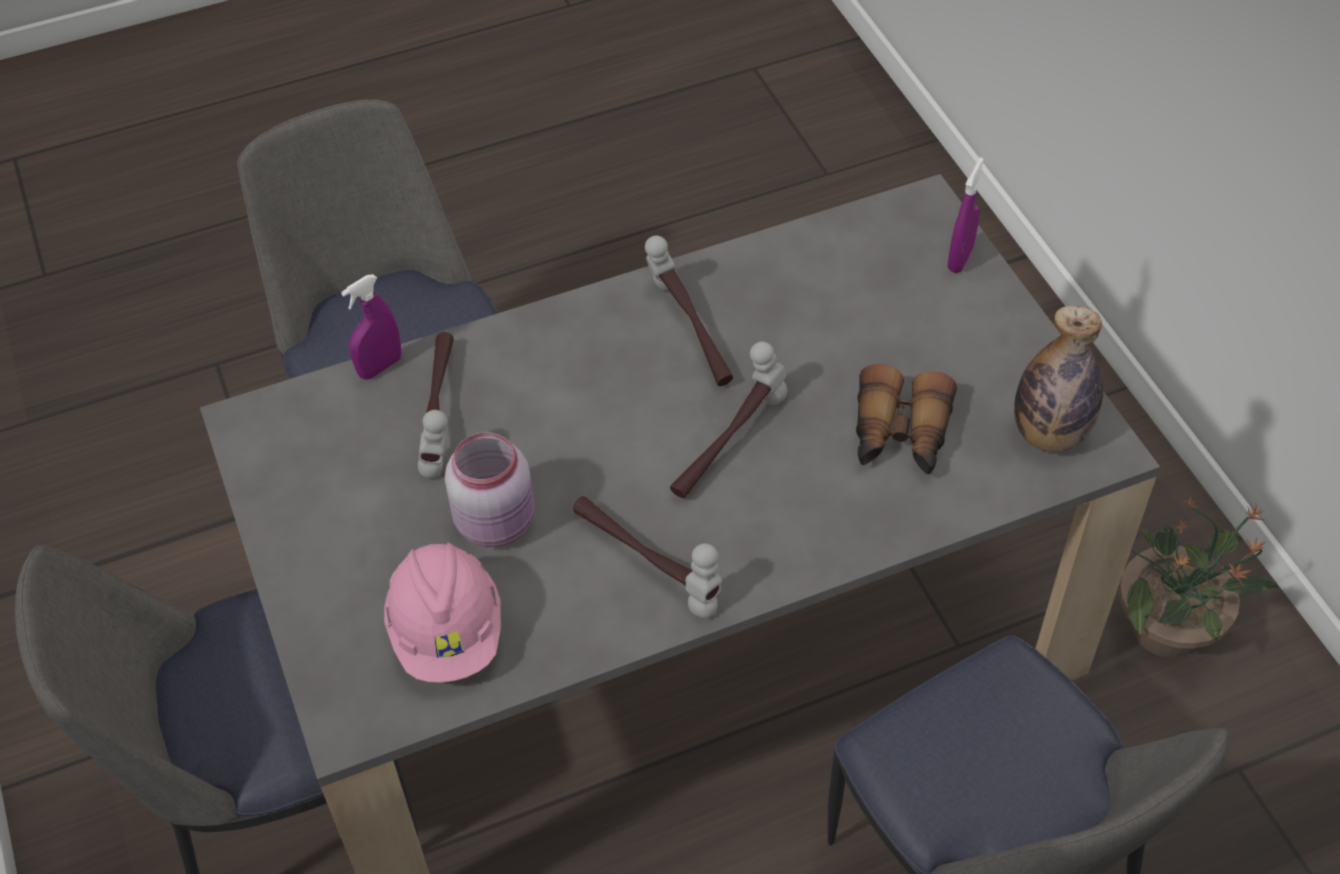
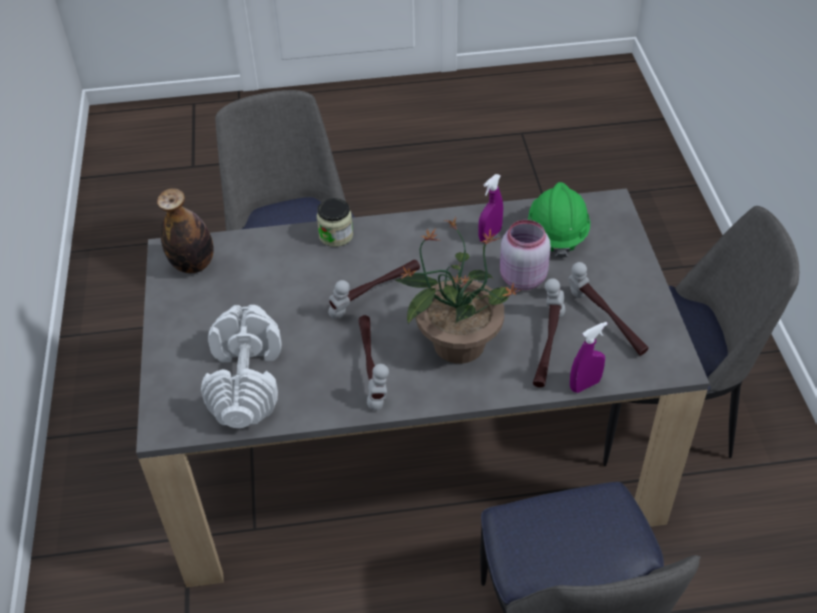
camera: 165 degrees left, 5 degrees down
pink hard hat [384,542,501,683] -> green hard hat [528,182,590,258]
hammer [573,496,722,618] -> hammer moved to [569,262,649,356]
binoculars [856,364,957,475] -> none
purple spray bottle [948,157,984,273] -> purple spray bottle moved to [478,174,503,243]
potted plant [1119,496,1280,658] -> potted plant moved to [395,217,523,364]
none -> white dumbbell [201,305,282,428]
none -> jar [317,198,353,247]

